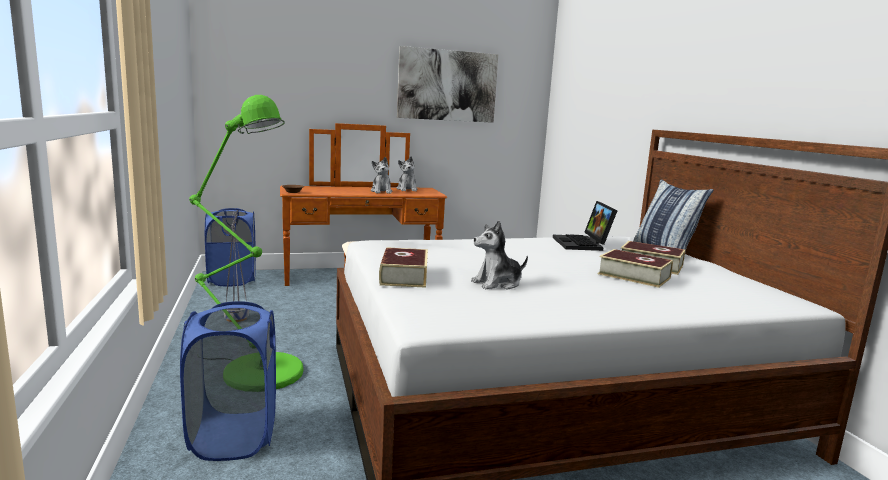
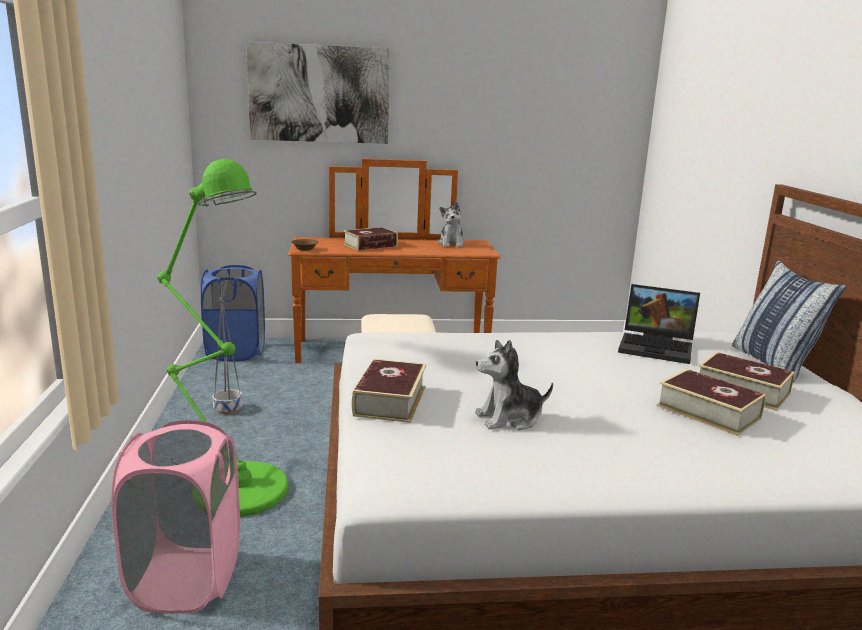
camera: 10 degrees right, 5 degrees up
blue laundry basket [180,301,276,461] -> pink laundry basket [111,420,240,613]
plush toy [371,157,393,194] -> none
picture [397,46,498,123] -> picture moved to [246,42,390,144]
laptop [553,201,618,251] -> laptop turned 75 degrees counterclockwise [618,284,700,364]
none -> book [343,227,398,251]

